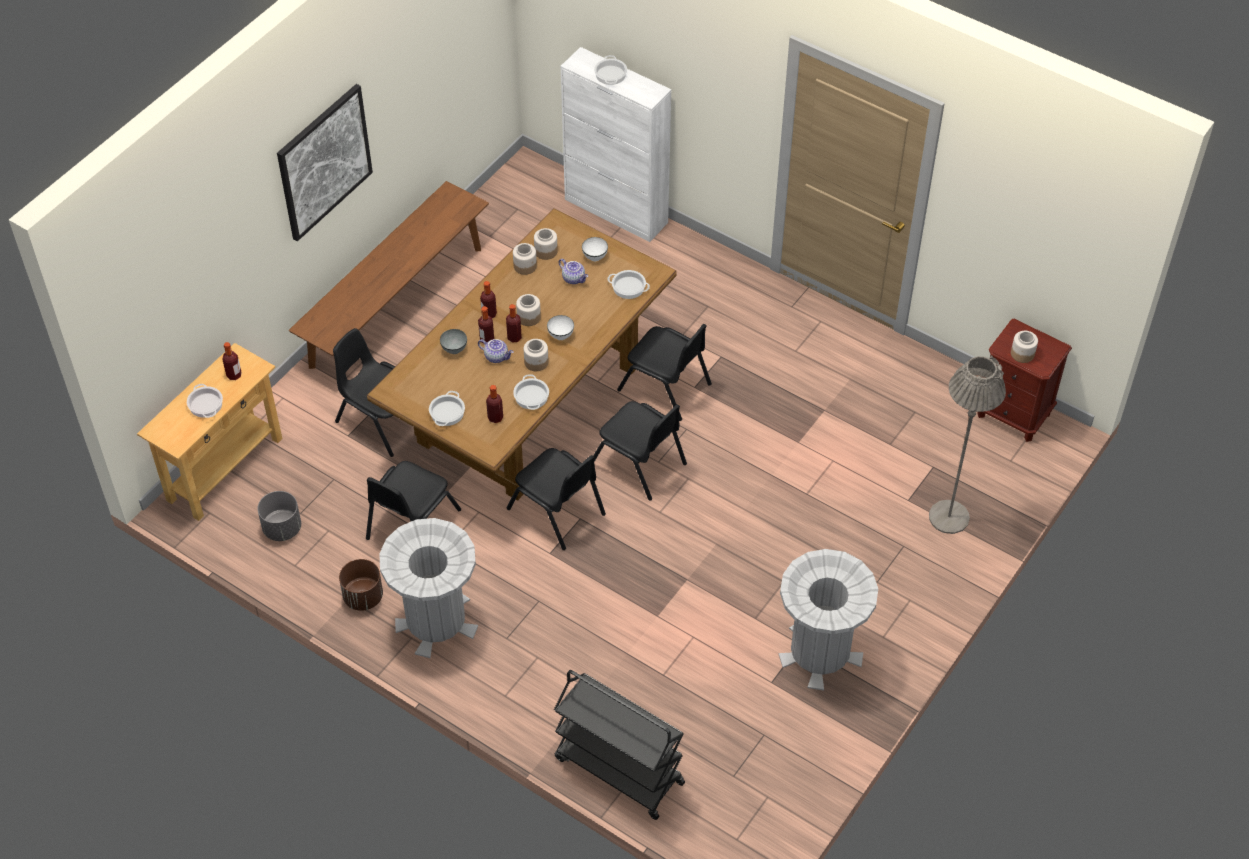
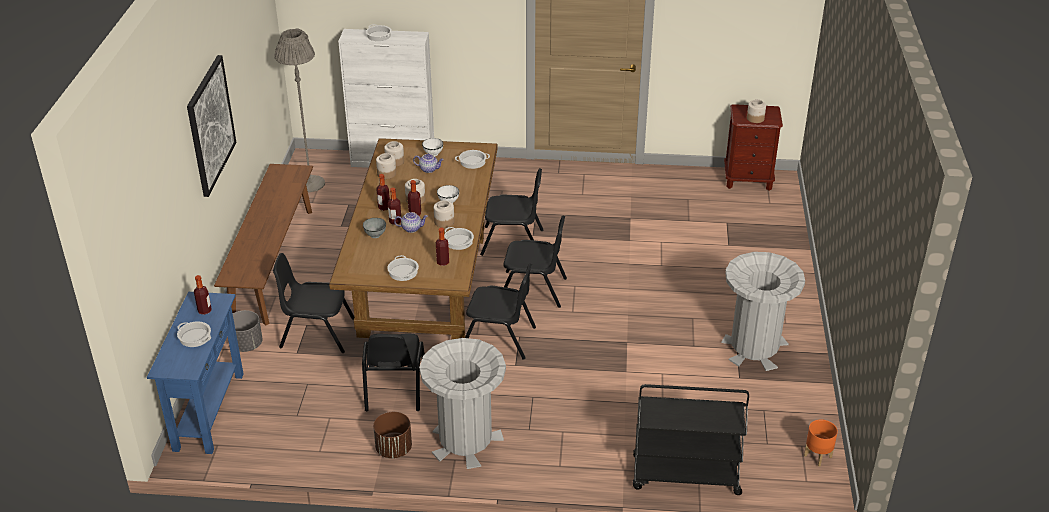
camera: 30 degrees left, 15 degrees down
beige console table [137,343,282,521] -> blue console table [147,292,244,454]
grey planter [257,491,301,541] -> grey planter moved to [233,310,263,352]
grey floor lamp [929,355,1006,534] -> grey floor lamp moved to [274,28,325,192]
none -> orange planter [804,419,838,467]

